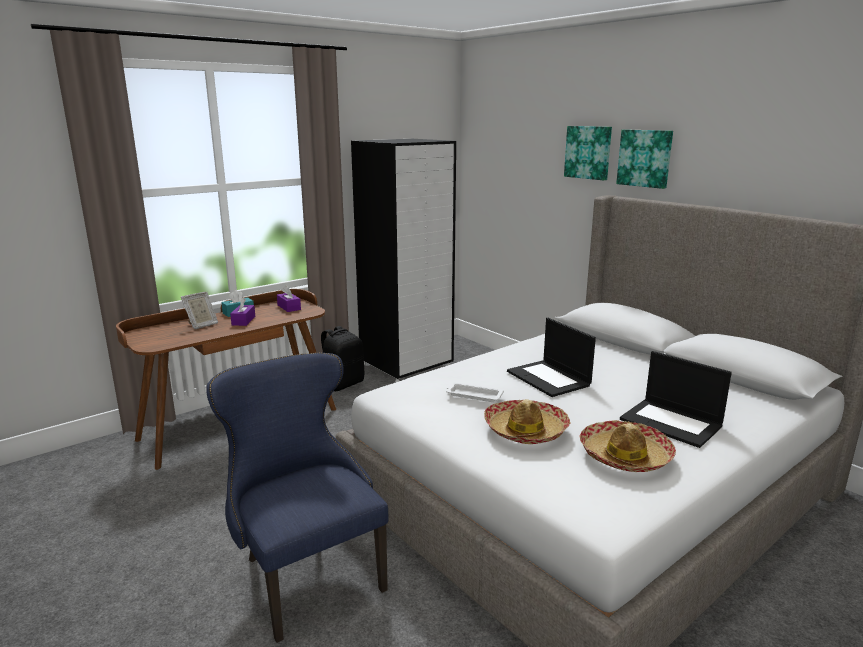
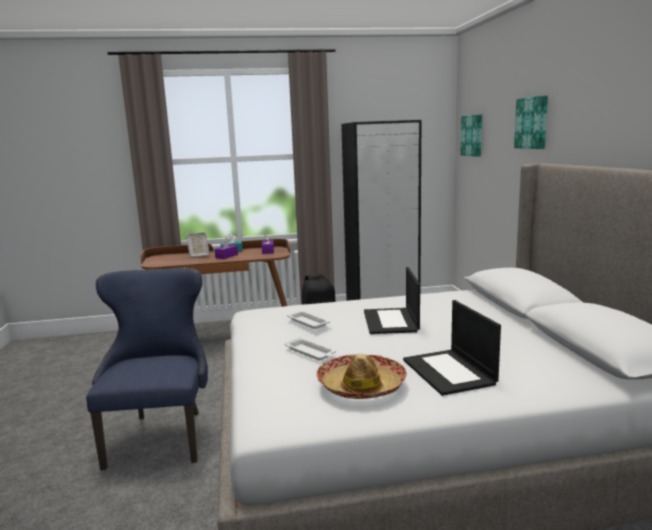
camera: 30 degrees right, 5 degrees down
hat [484,399,570,444] -> white tray [284,337,336,361]
picture [616,129,673,189] -> picture moved to [460,114,482,157]

